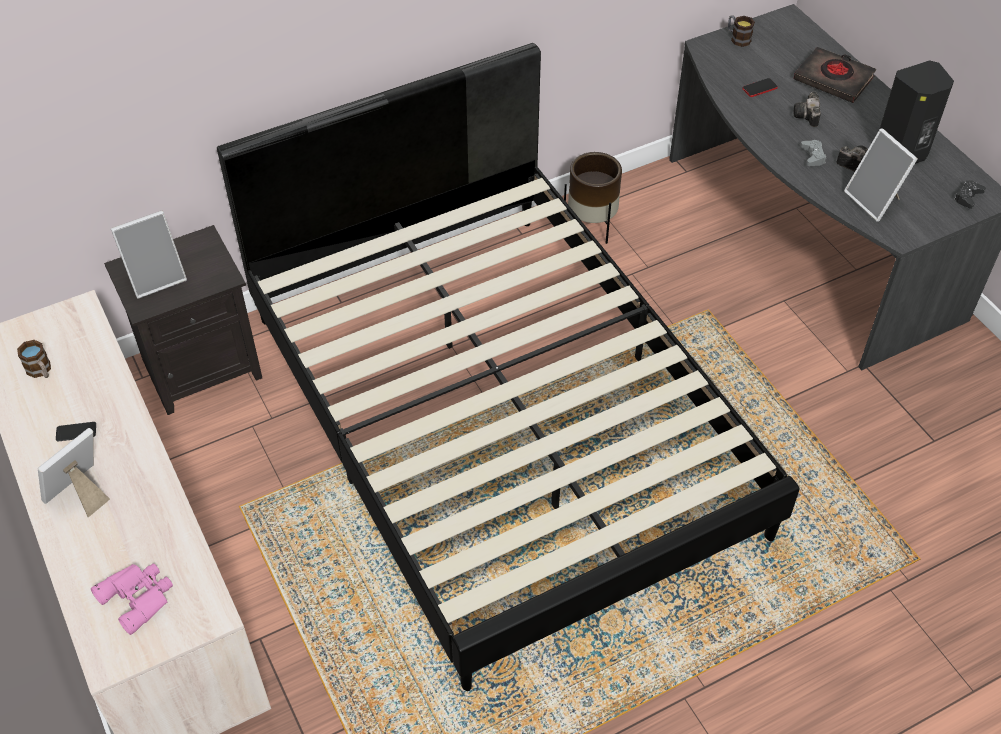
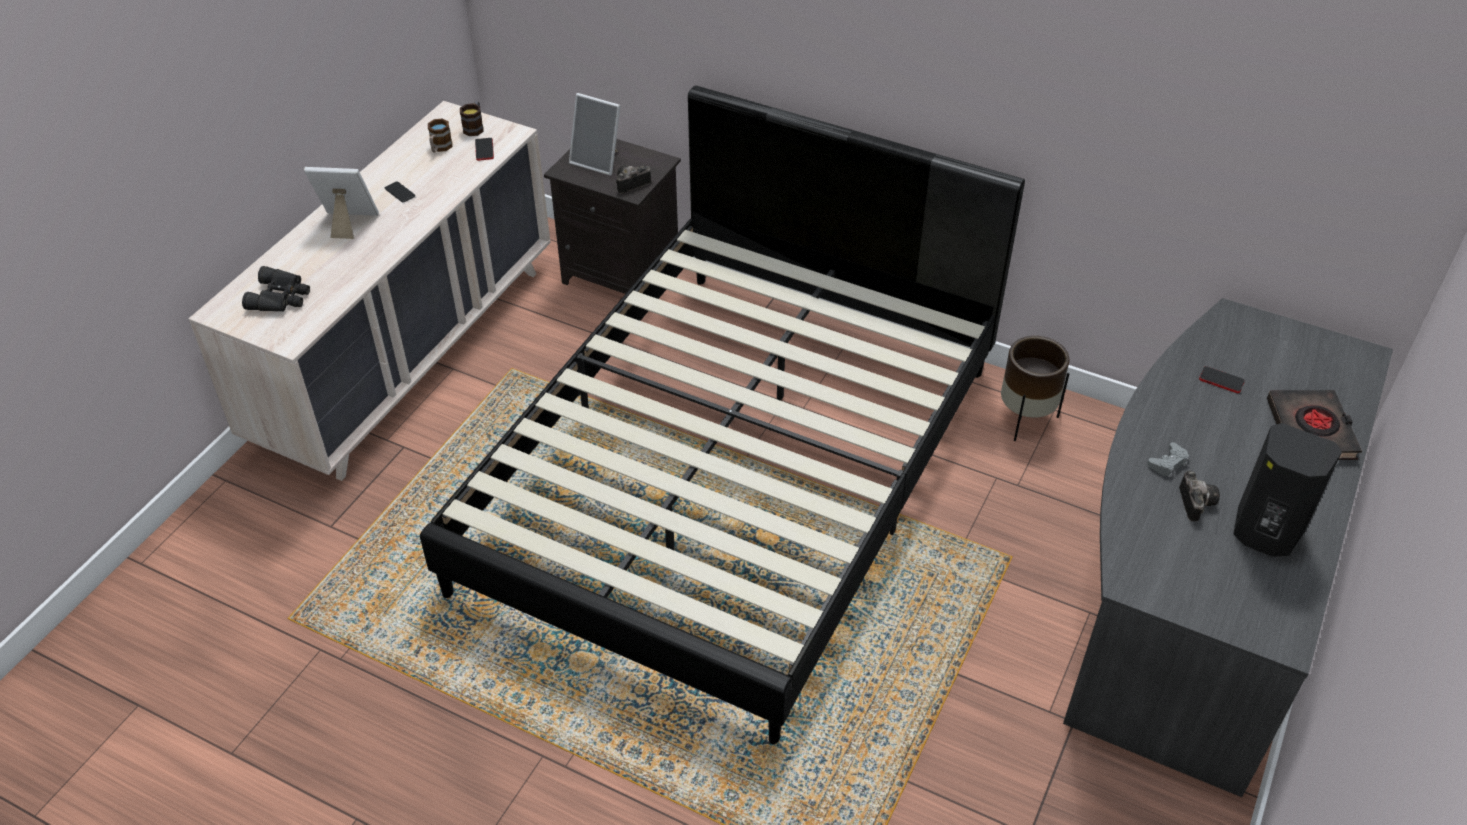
camera: 55 degrees right, 5 degrees down
pink binoculars [91,564,173,635] -> black binoculars [242,266,310,311]
mug [728,15,755,47] -> mug moved to [460,101,484,136]
camera [794,92,821,127] -> camera moved to [616,165,651,194]
picture frame [844,128,918,222] -> none
black game controller [954,180,986,209] -> none
none -> phone [475,138,494,161]

